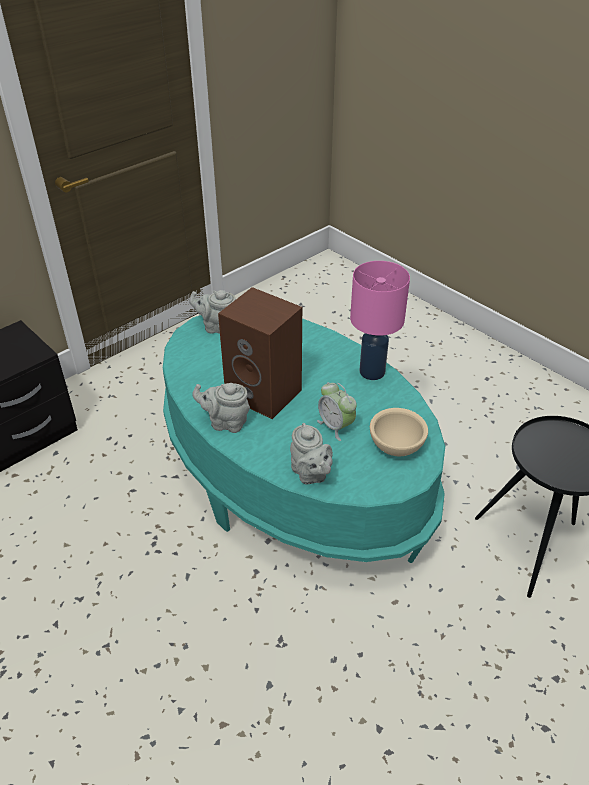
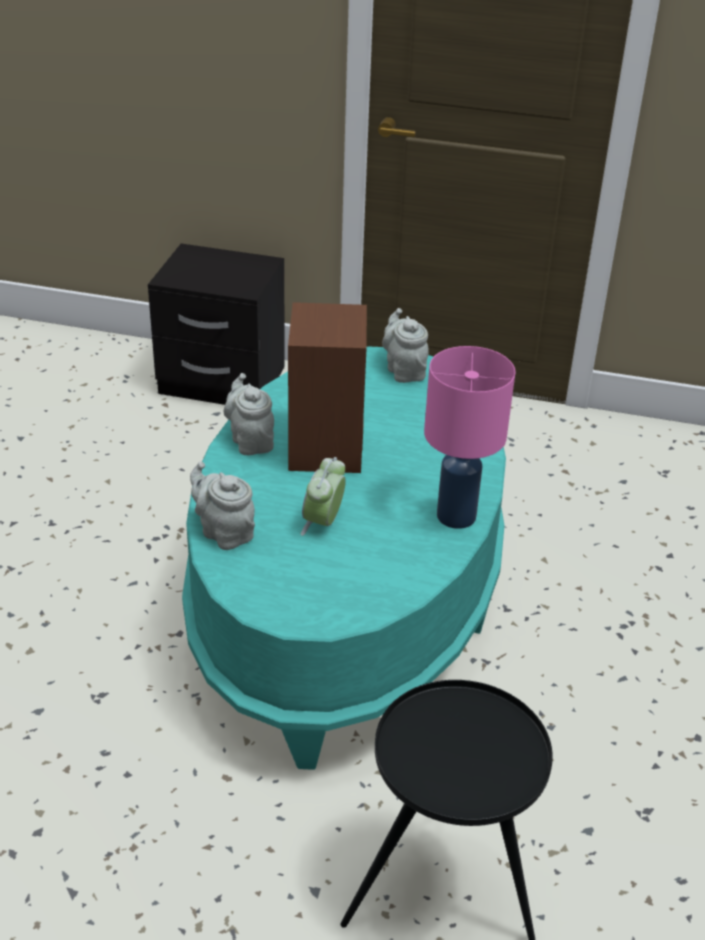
camera: 55 degrees right, 5 degrees down
grey teapot [290,423,333,484] -> grey teapot turned 105 degrees clockwise [190,461,255,550]
beige bowl [370,408,428,456] -> none

